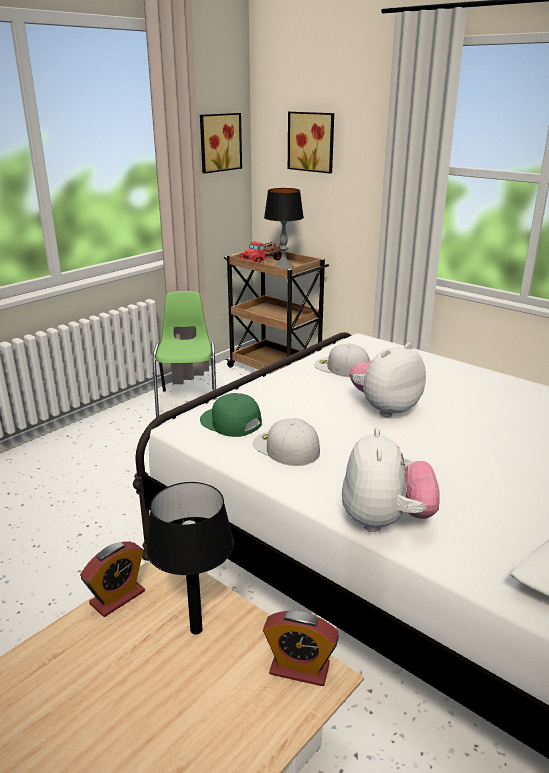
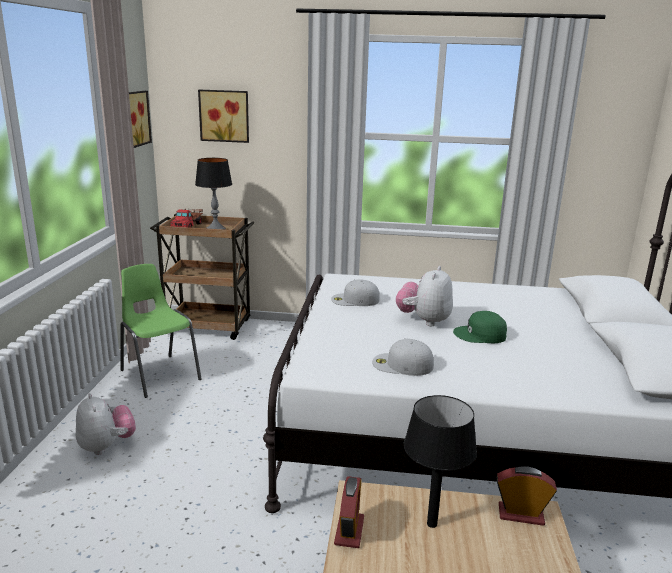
camera: 35 degrees left, 5 degrees down
green cap [200,393,262,437] -> green cap moved to [453,311,507,344]
alarm clock [263,611,339,686] -> alarm clock turned 150 degrees counterclockwise [497,466,557,526]
plush toy [342,428,440,532] -> plush toy moved to [75,393,136,455]

